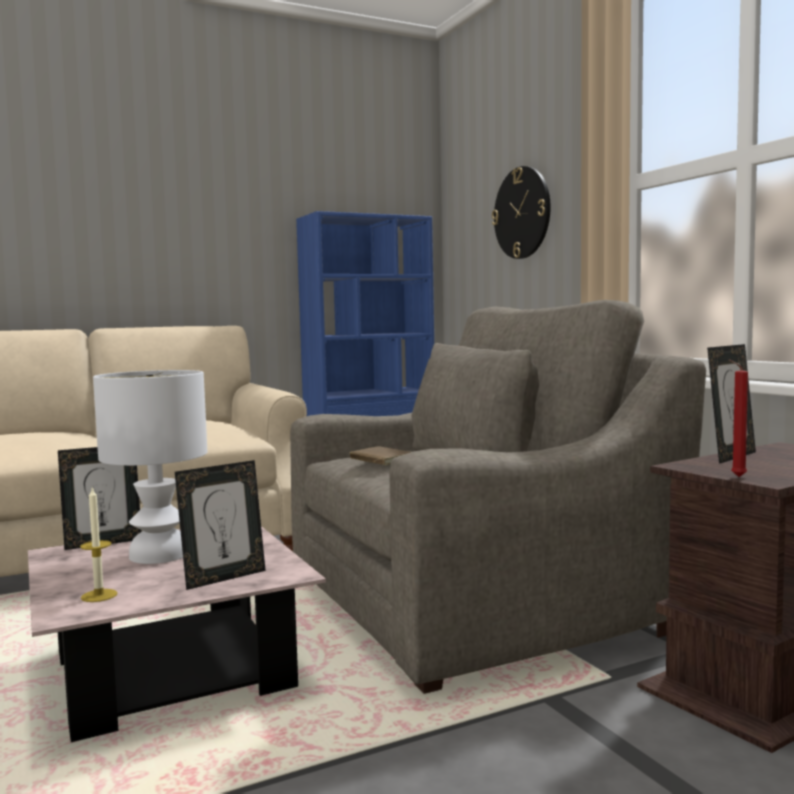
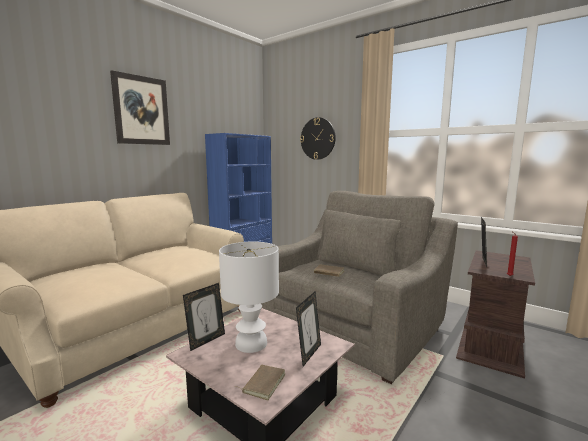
camera: 25 degrees left, 5 degrees up
candle [80,487,118,602] -> brown book [234,365,286,400]
none -> picture [110,70,170,145]

